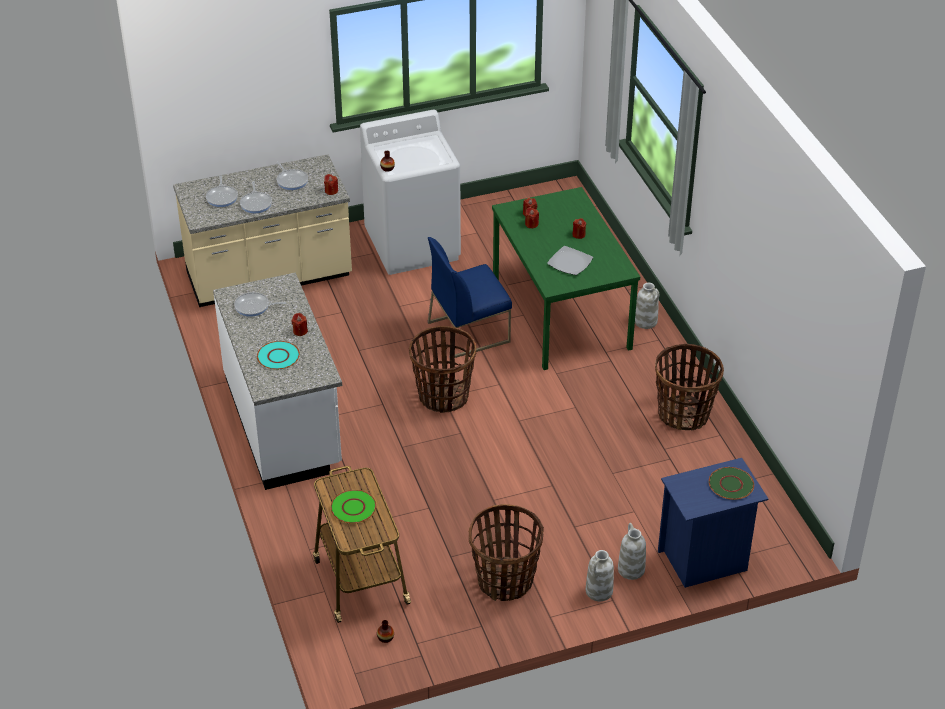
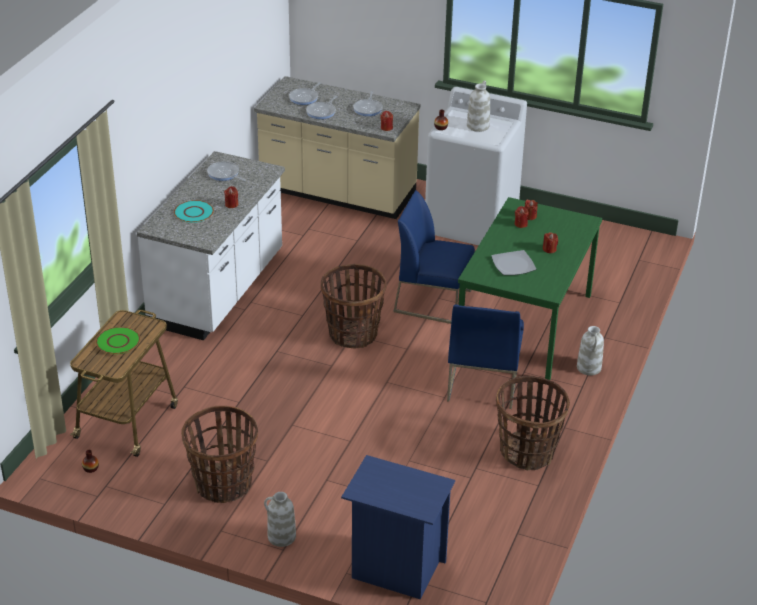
camera: 40 degrees right, 5 degrees down
white vase [618,523,646,580] -> white vase moved to [467,80,490,132]
green plate [709,467,754,500] -> none
none -> blue chair [447,304,524,409]

